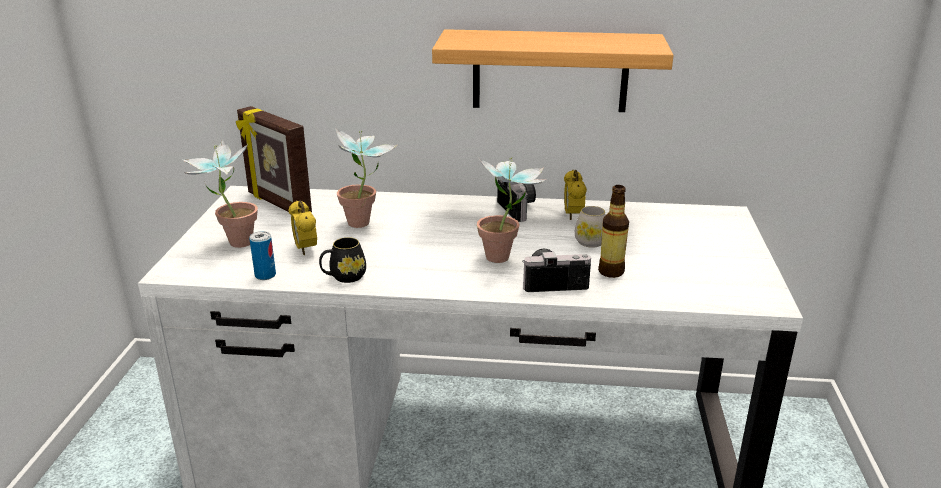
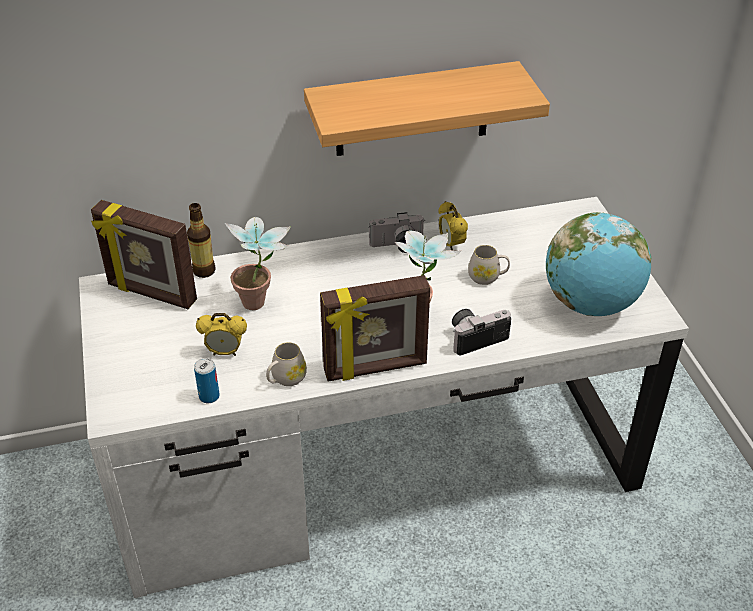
camera: 20 degrees left, 15 degrees up
potted plant [181,140,258,248] -> none
alarm clock [289,200,317,255] -> alarm clock turned 45 degrees counterclockwise [196,313,247,356]
black mug [319,237,366,283] -> white mug [266,342,307,386]
camera [497,180,536,222] -> camera turned 120 degrees clockwise [369,212,424,253]
bottle [598,185,629,278] -> bottle moved to [187,203,216,278]
none -> picture frame [320,275,430,382]
none -> globe [546,212,651,316]

